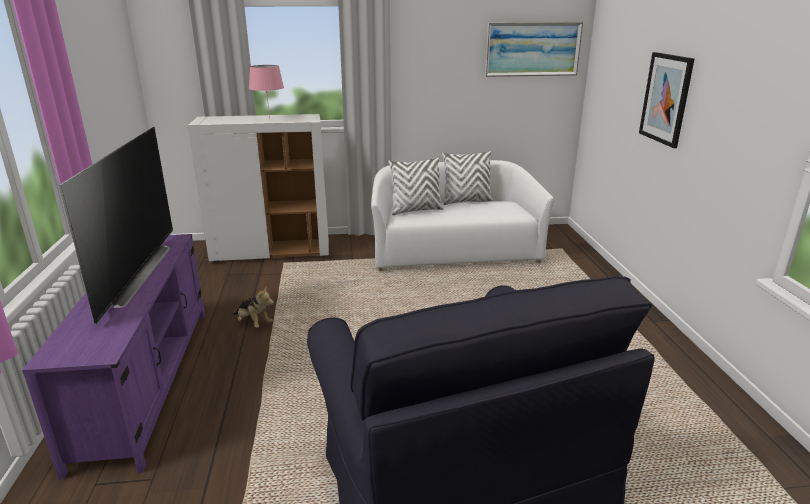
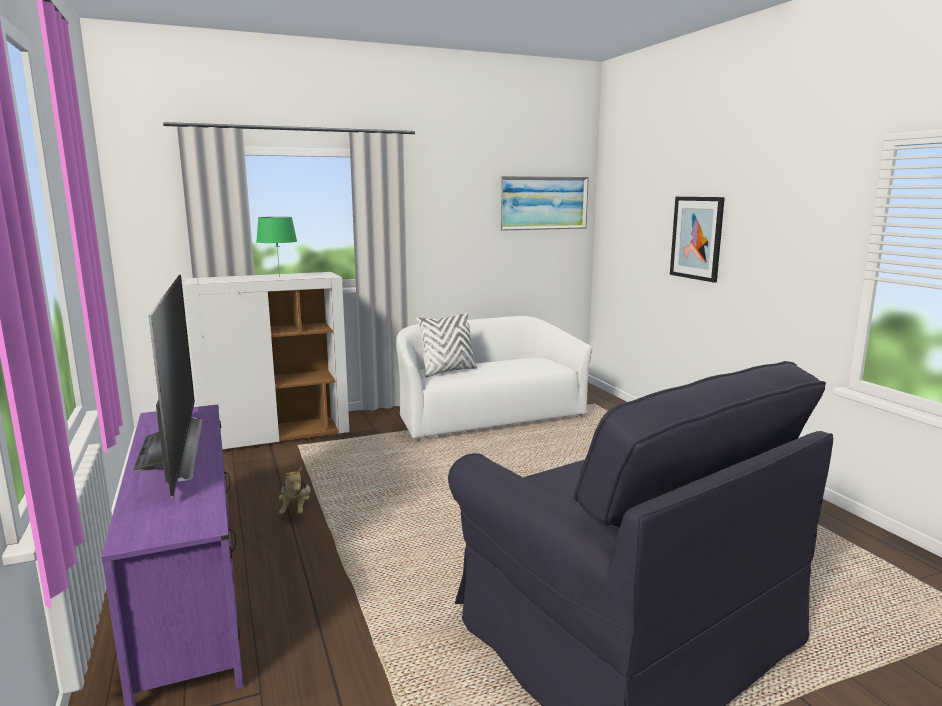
camera: 15 degrees left, 10 degrees down
plush toy [232,286,274,328] -> plush toy turned 60 degrees clockwise [279,467,310,514]
pink table lamp [249,65,284,120] -> green table lamp [257,217,297,277]
white pillow [442,151,493,205] -> none

